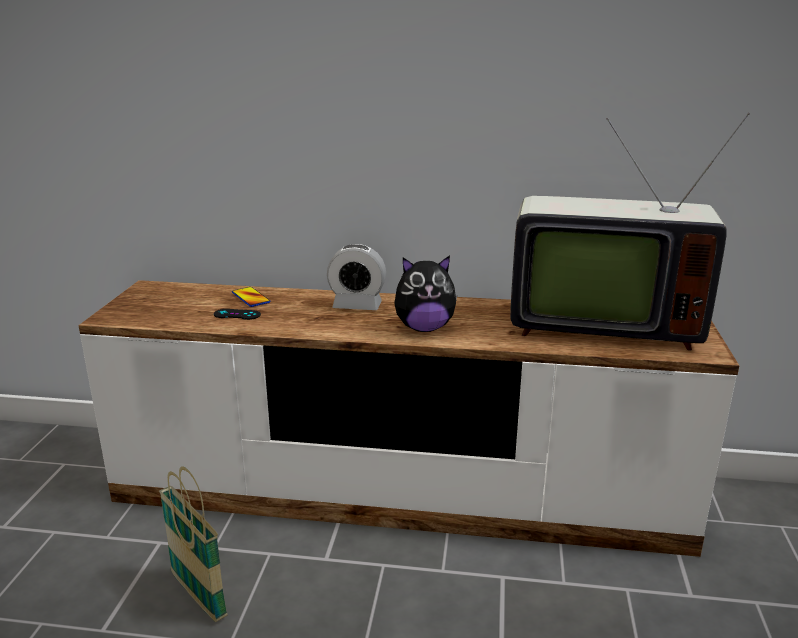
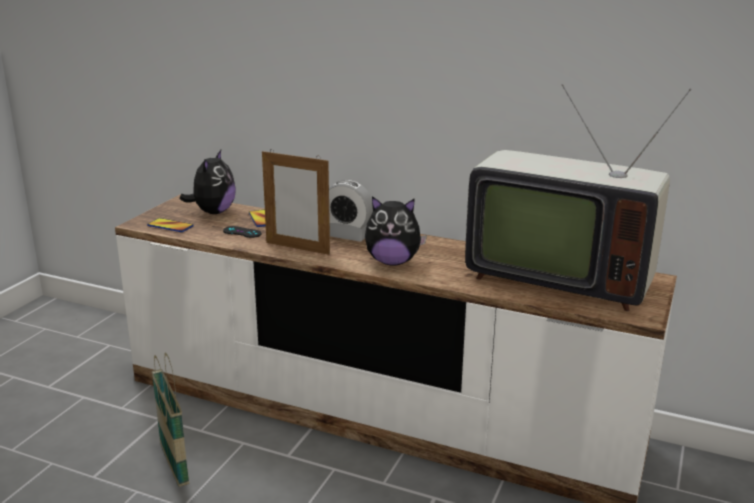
camera: 15 degrees right, 0 degrees up
none -> phone [147,218,194,232]
none -> plush toy [180,150,236,214]
none -> picture frame [262,149,330,255]

